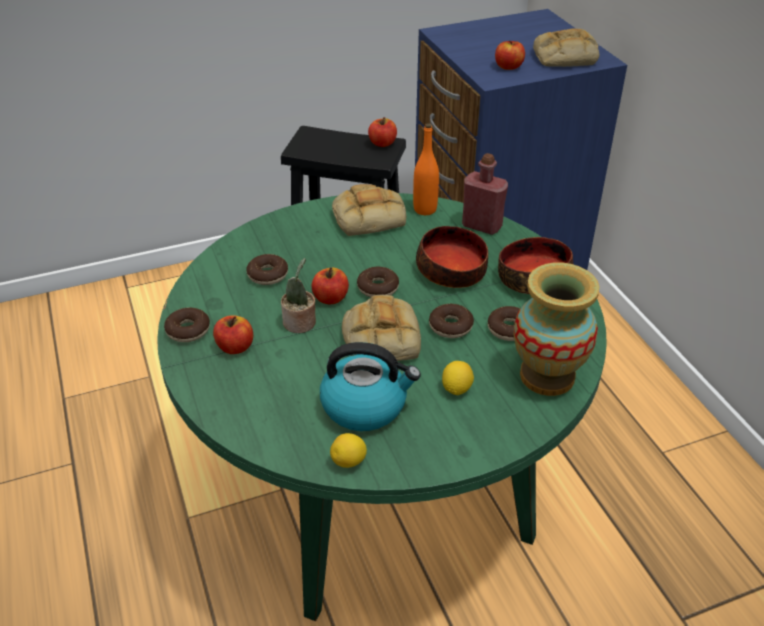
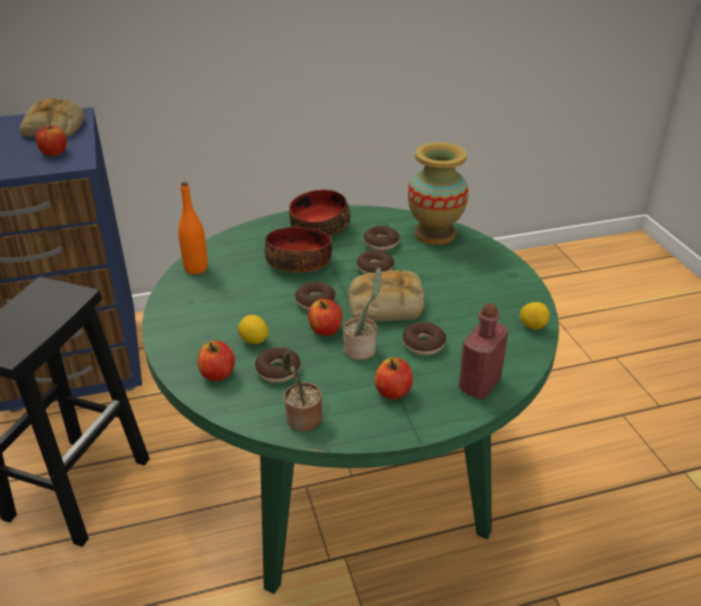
camera: 85 degrees left, 5 degrees down
donut [164,307,210,342] -> donut moved to [402,322,446,356]
kettle [320,342,421,431] -> none
bread [332,184,406,236] -> none
apple [368,117,397,147] -> apple moved to [197,341,235,381]
lemon [442,361,474,395] -> lemon moved to [238,315,268,344]
red bottle [462,153,508,235] -> red bottle moved to [459,303,509,399]
none -> potted plant [283,351,322,431]

